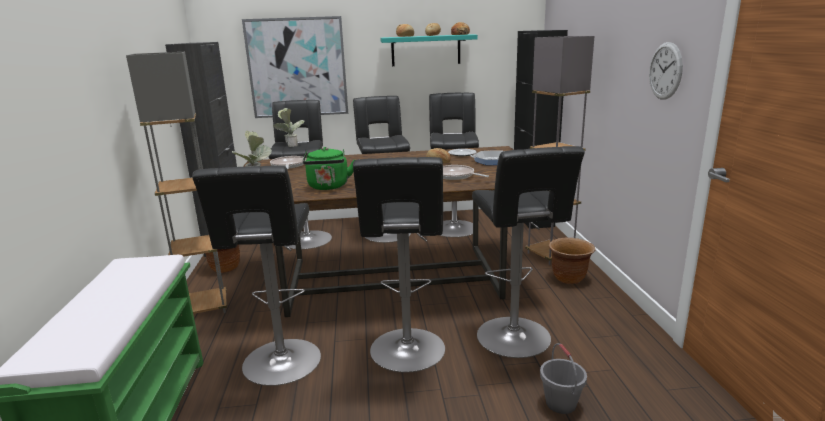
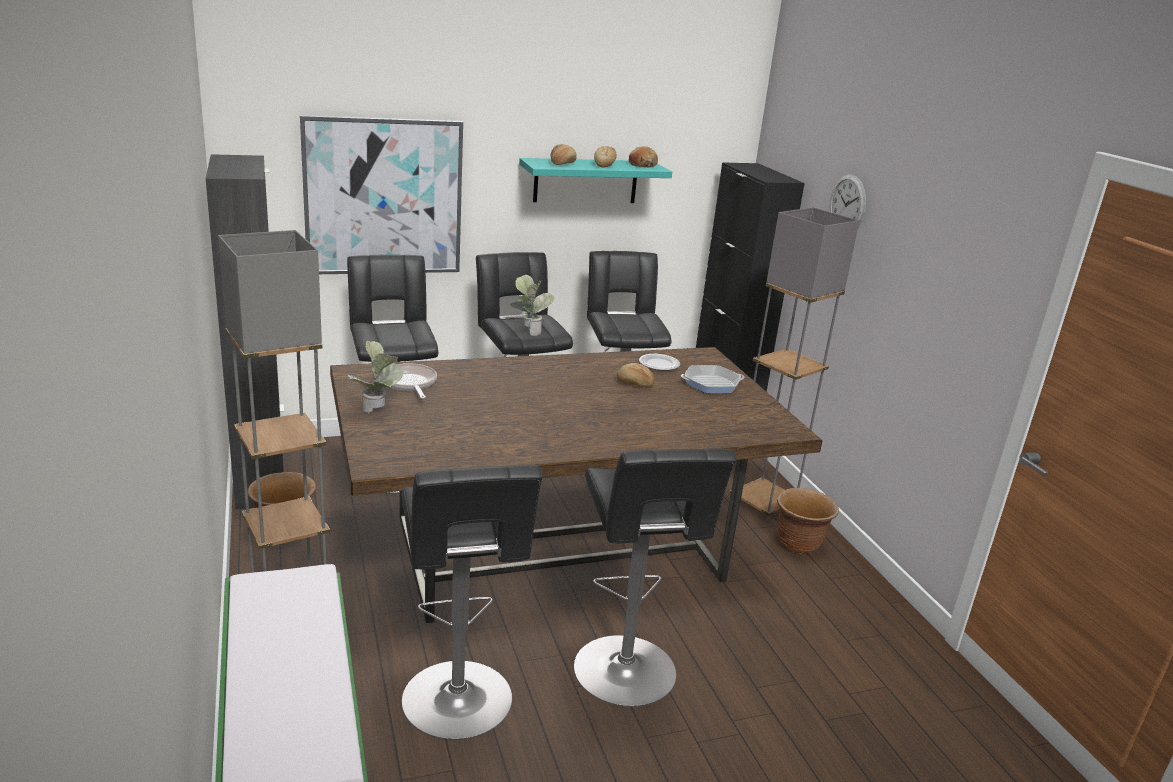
camera: 15 degrees left, 5 degrees up
potted plant [273,108,304,147] -> potted plant moved to [510,275,555,336]
green kettle [303,147,355,190] -> none
frying pan [443,165,489,180] -> none
black stool [472,146,585,358] -> none
grey bucket [540,343,587,414] -> none
wall clock [649,42,683,100] -> wall clock moved to [830,174,866,228]

